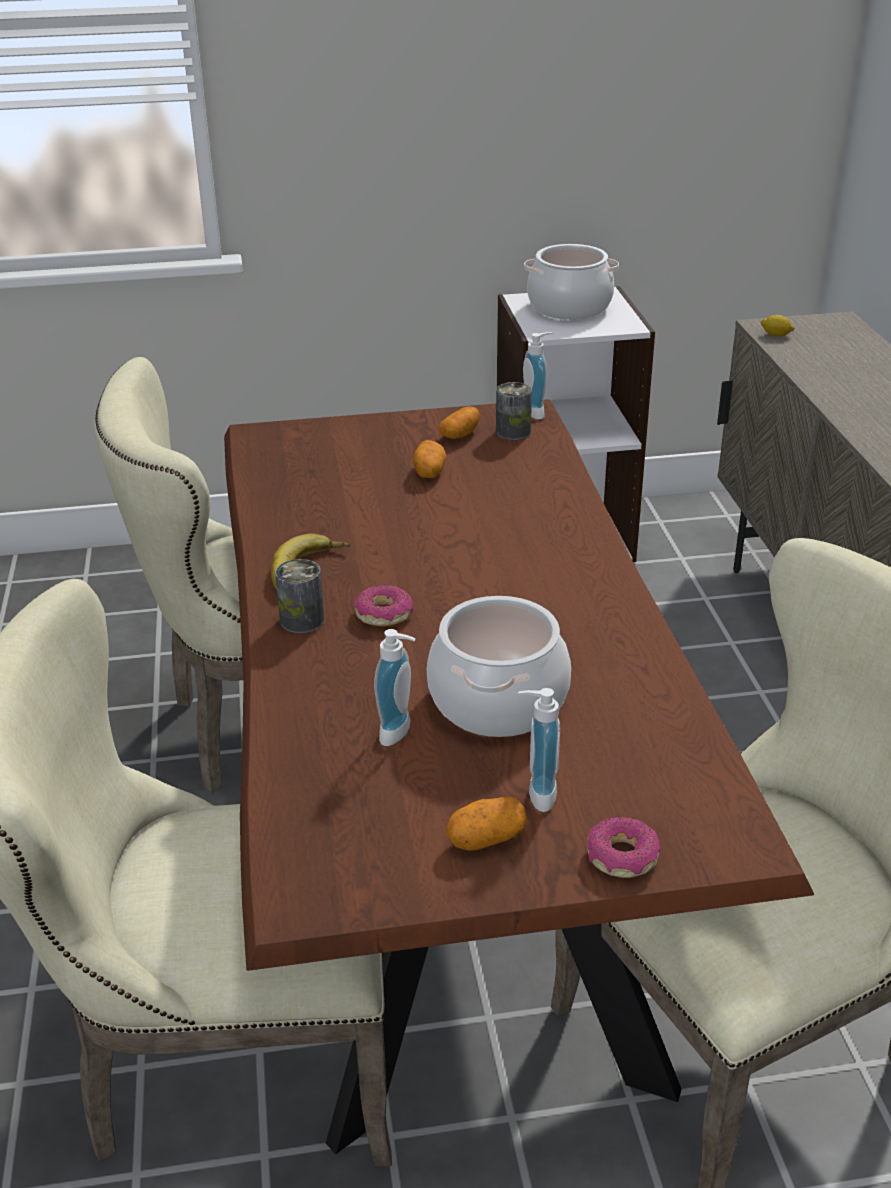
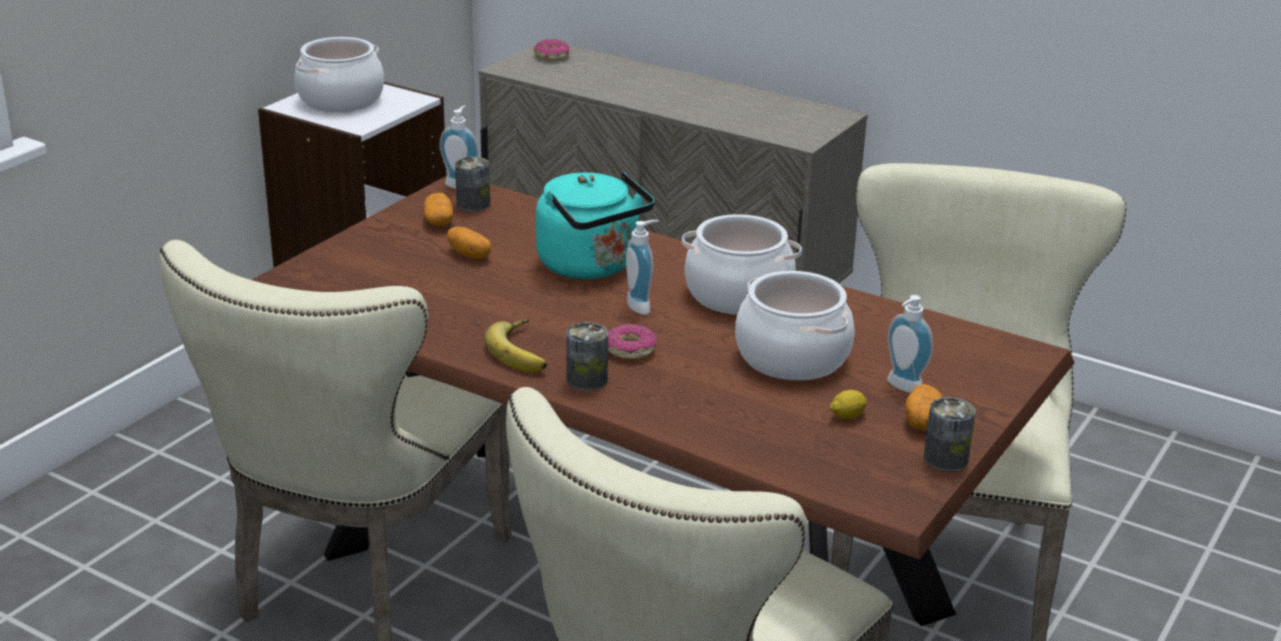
camera: 50 degrees left, 5 degrees down
soap dispenser [374,629,416,746] -> soap dispenser moved to [626,220,659,315]
donut [587,817,660,878] -> donut moved to [534,39,570,60]
lemon [761,315,795,336] -> lemon moved to [830,390,867,419]
none -> turquoise kettle [536,172,655,279]
none -> cooking pot [682,214,802,315]
none -> can [924,397,976,472]

